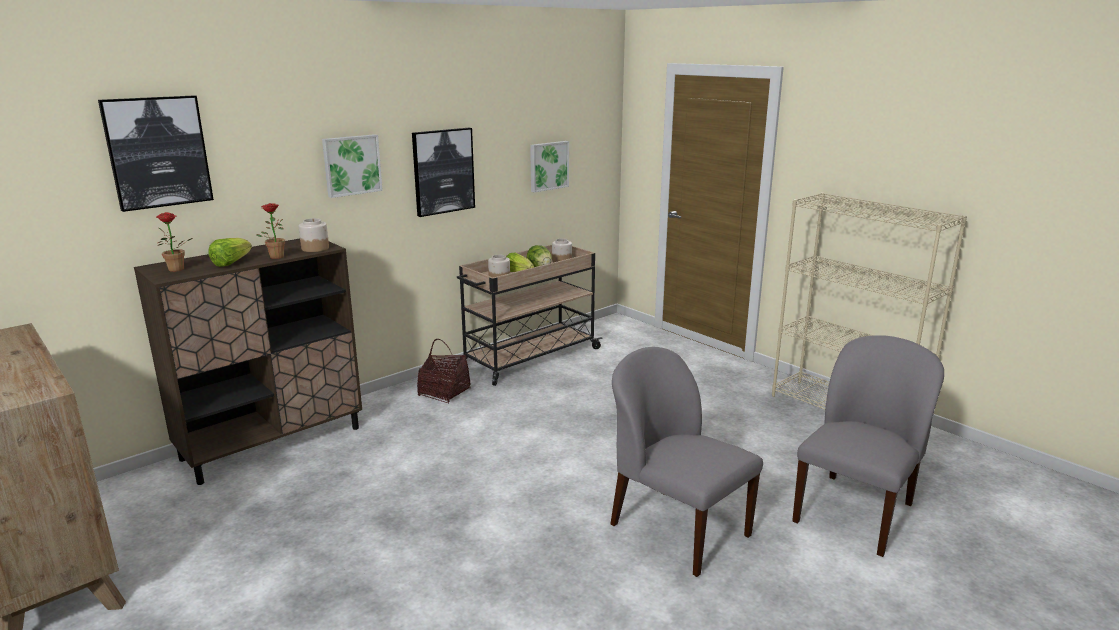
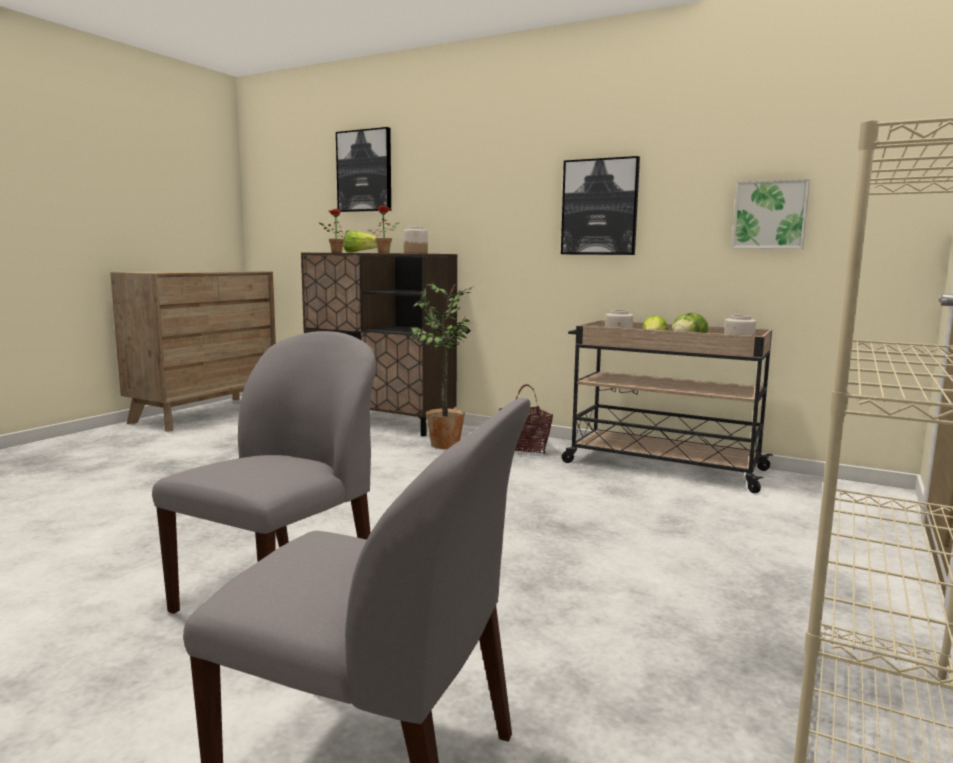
camera: 70 degrees right, 10 degrees down
picture [322,134,383,198] -> none
none -> potted plant [410,283,472,449]

